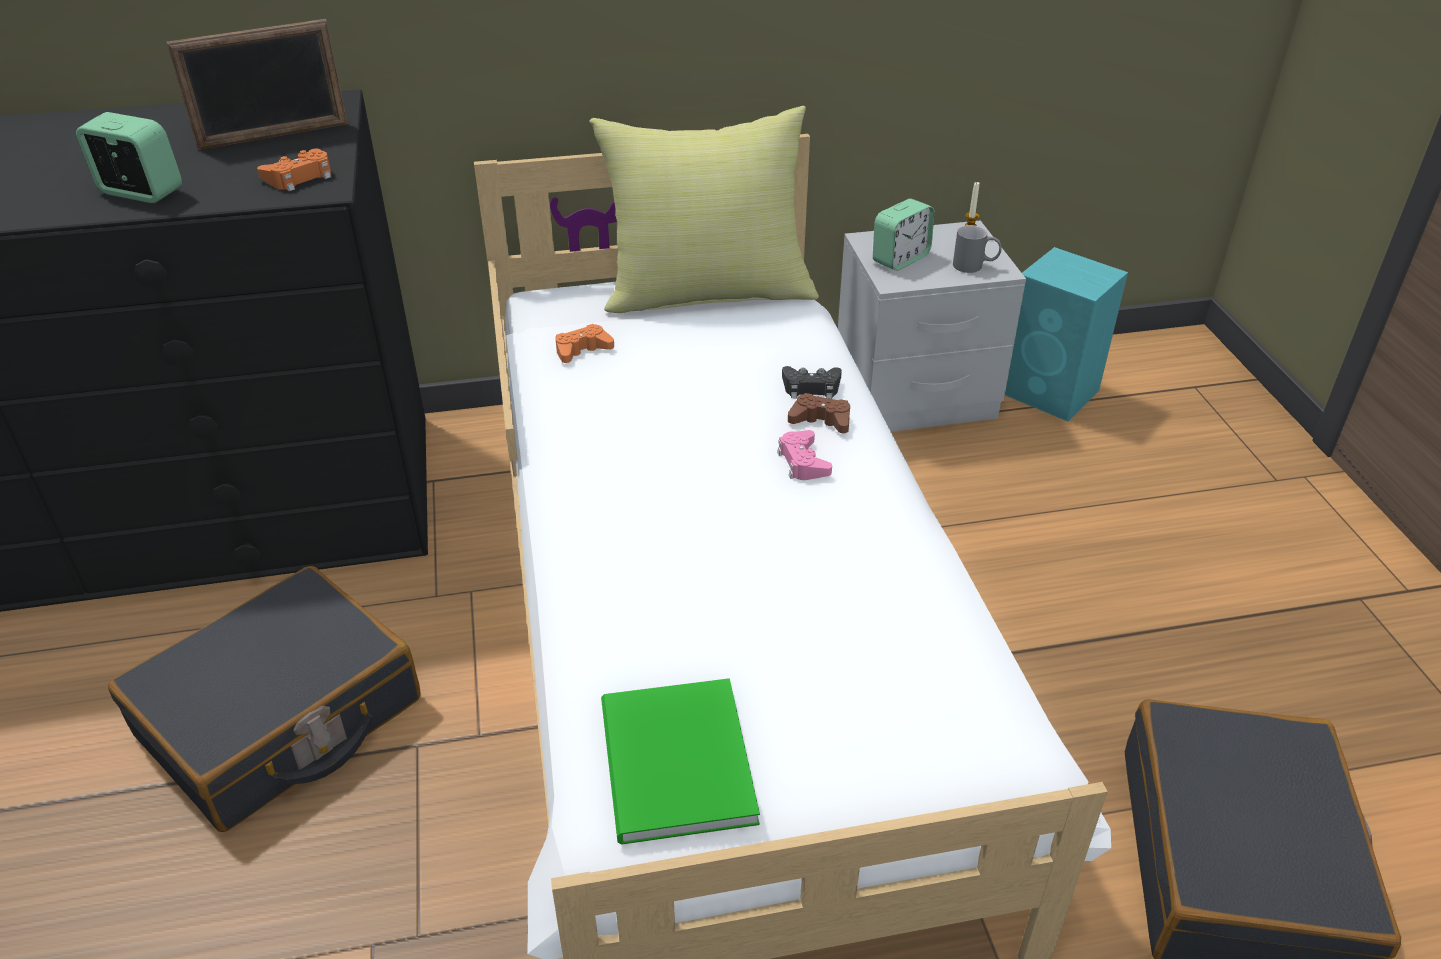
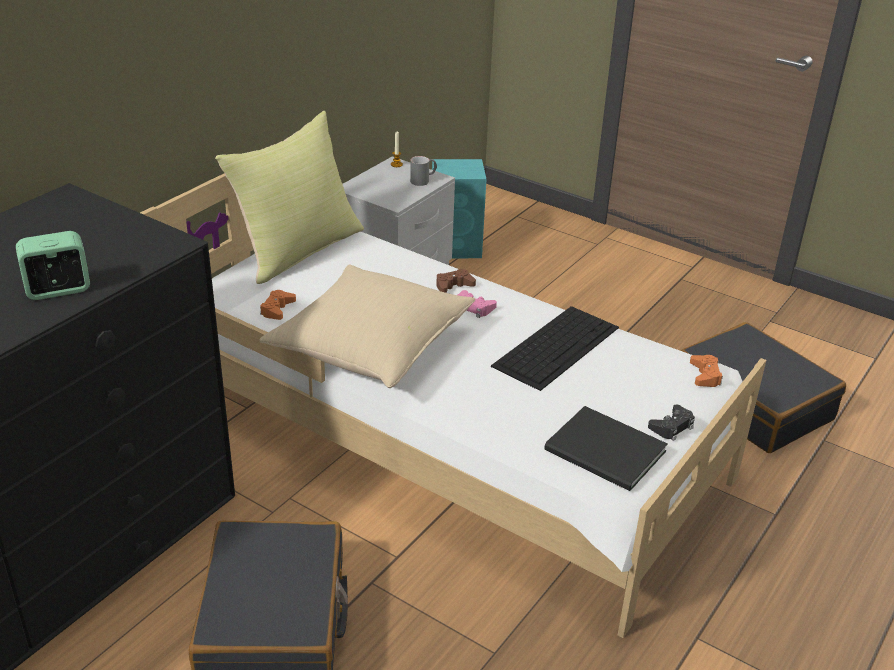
camera: 45 degrees left, 5 degrees down
picture frame [167,19,348,150] -> none
orange game controller [257,148,331,191] -> orange game controller moved to [690,355,723,387]
green book [601,678,760,845] -> black book [544,406,668,491]
black game controller [782,366,842,399] -> black game controller moved to [648,405,695,441]
alarm clock [873,199,935,271] -> none
none -> beige pillow [260,264,475,388]
none -> keyboard [491,306,619,391]

